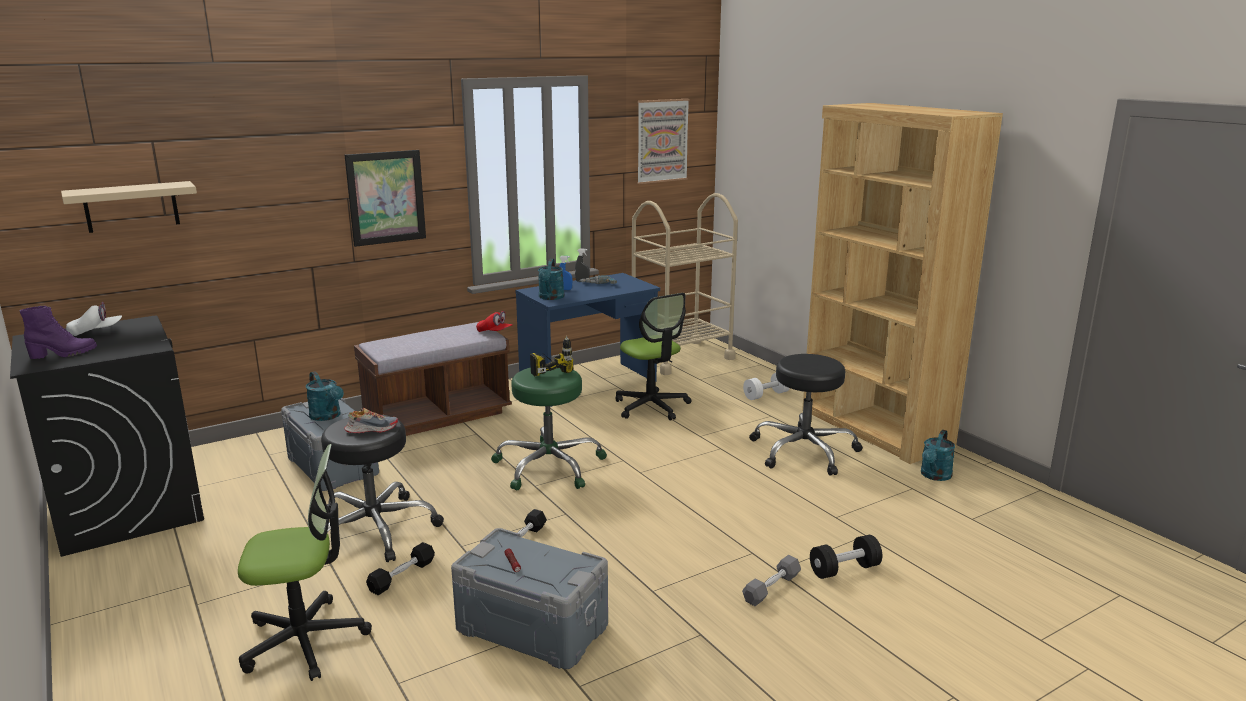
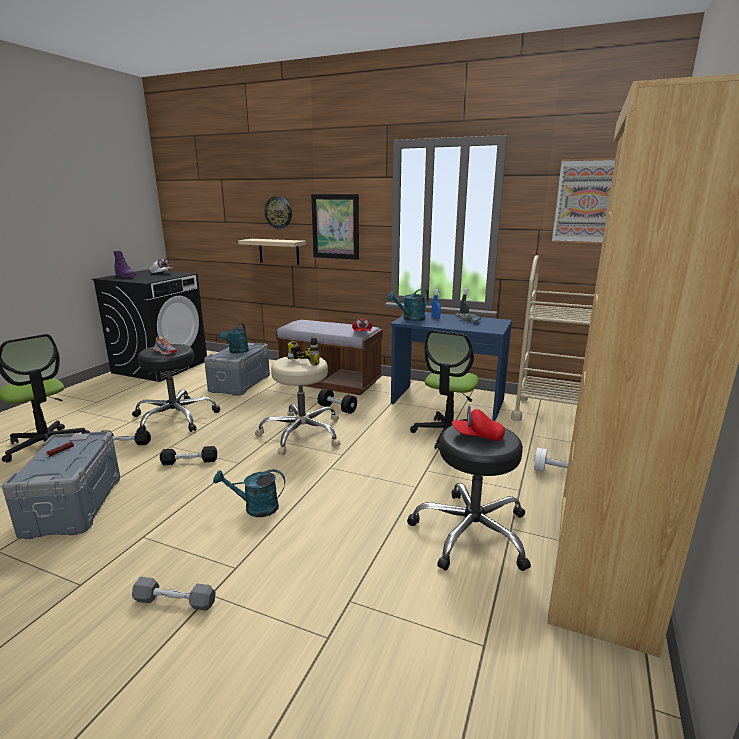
camera: 55 degrees right, 0 degrees up
beige shelf [61,181,197,233] -> beige shelf moved to [238,239,306,265]
green stool [491,368,607,490] -> beige stool [255,357,341,455]
black dumbbell [810,535,882,579] -> black dumbbell moved to [318,389,357,414]
turquoise watering can [921,430,955,481] -> turquoise watering can moved to [213,469,285,517]
none -> wall clock [264,196,292,229]
none -> red cap [452,405,505,441]

